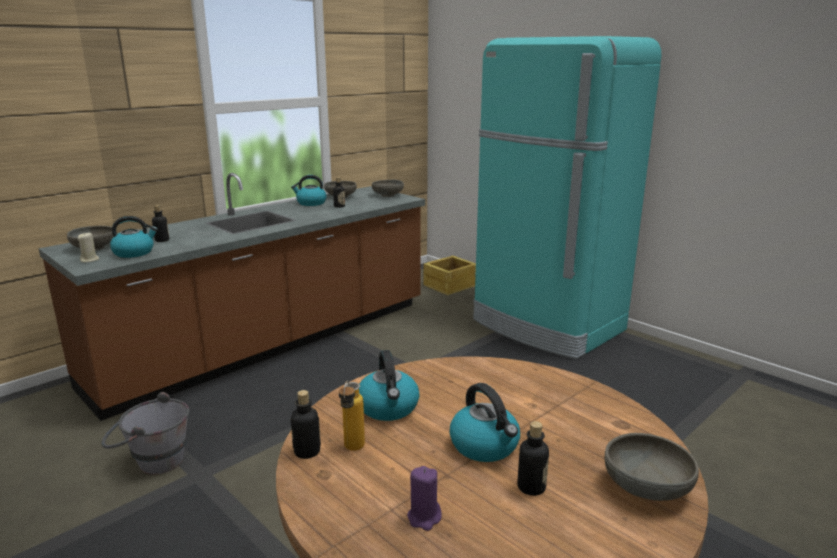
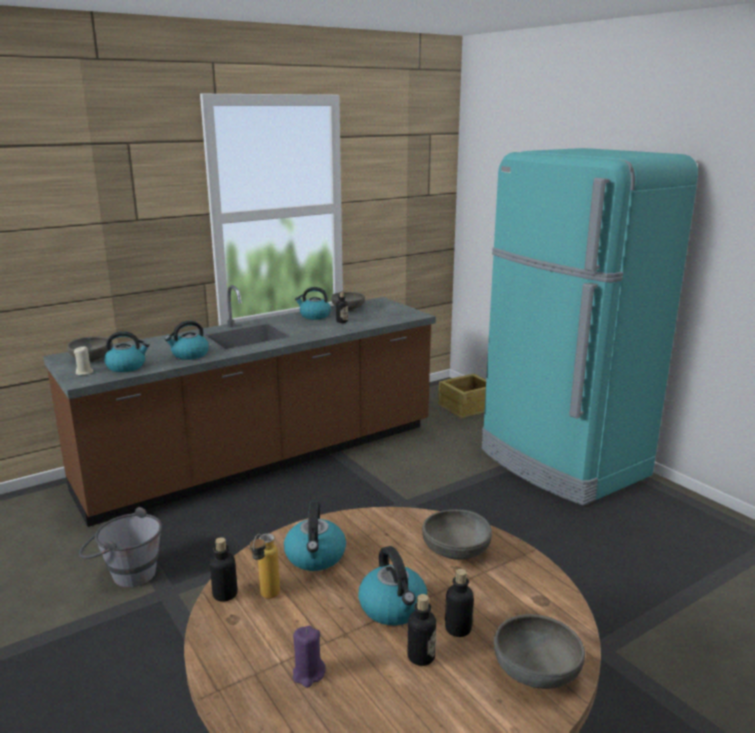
camera: 10 degrees right, 0 degrees up
bottle [152,205,169,242] -> bottle moved to [445,569,474,637]
grey bowl [372,180,404,197] -> grey bowl moved to [422,510,492,560]
none -> kettle [165,321,209,360]

